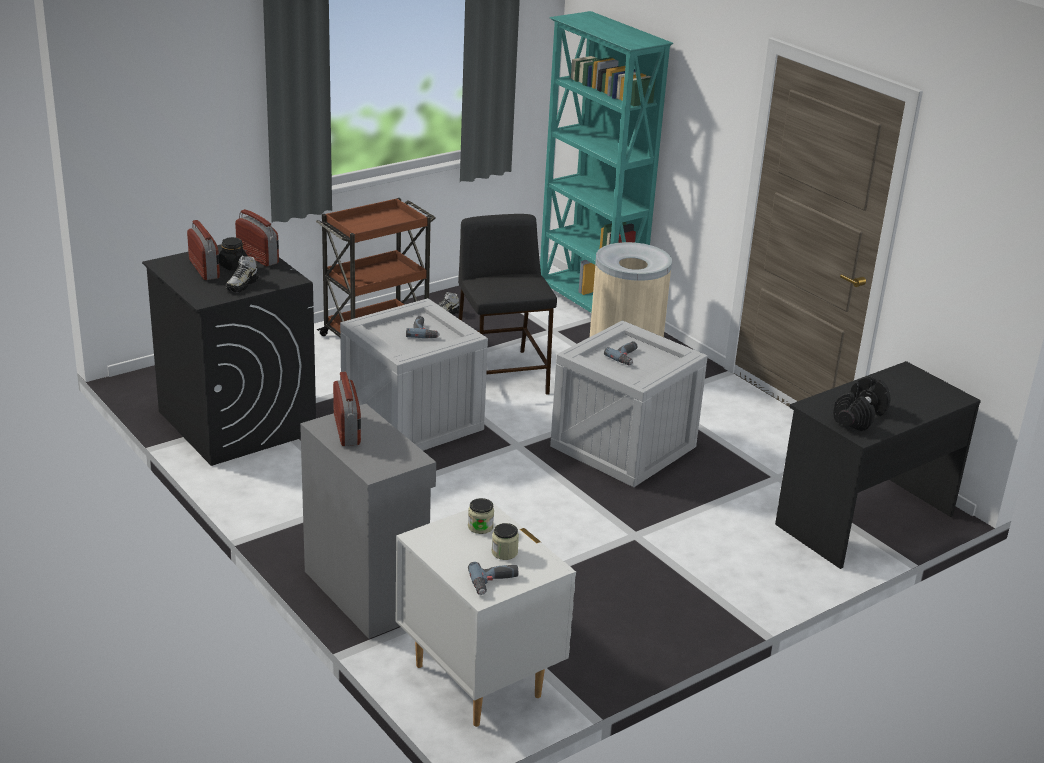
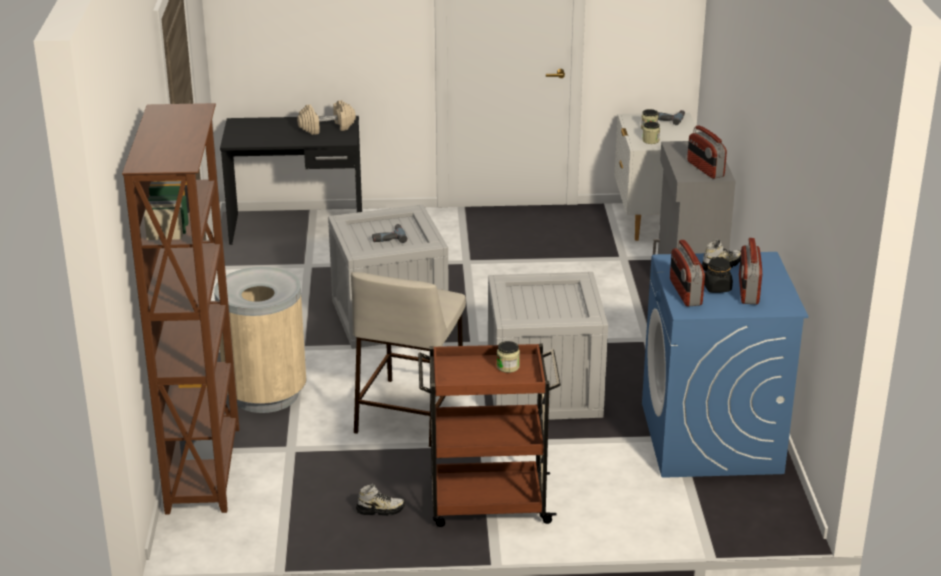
camera: 145 degrees left, 0 degrees up
black washing machine [142,244,316,466] -> blue washing machine [642,252,808,478]
radio [333,372,361,446] -> radio turned 45 degrees counterclockwise [687,125,727,179]
power drill [406,316,440,338] -> none
black stool [458,214,557,395] -> beige stool [351,272,466,447]
turquoise bookcase [540,11,673,313] -> brown bookcase [122,103,239,515]
black dumbbell [833,376,891,431] -> beige dumbbell [297,100,356,135]
none -> jar [497,341,520,373]

